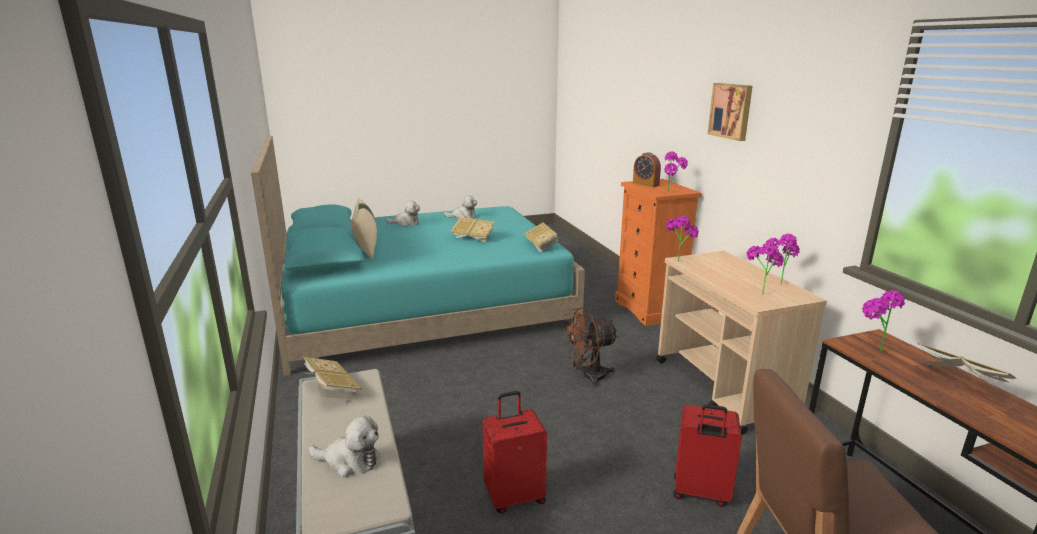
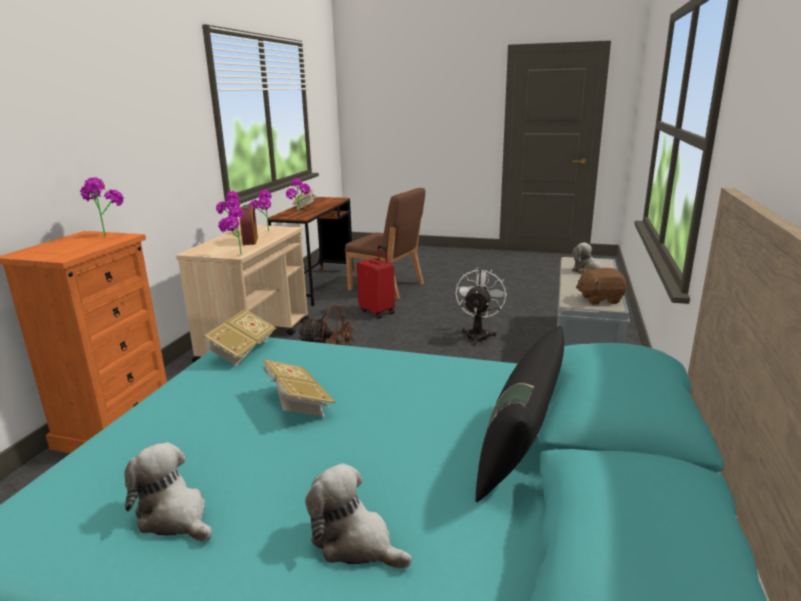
camera: 145 degrees left, 0 degrees up
book [303,357,362,400] -> brown plush toy [576,268,627,304]
beige pillow [350,198,377,259] -> black pillow [476,326,564,502]
red suitcase [482,391,547,514] -> white fan [456,268,507,346]
alarm clock [633,152,661,187] -> alarm clock moved to [240,205,258,245]
picture [708,83,753,141] -> none

